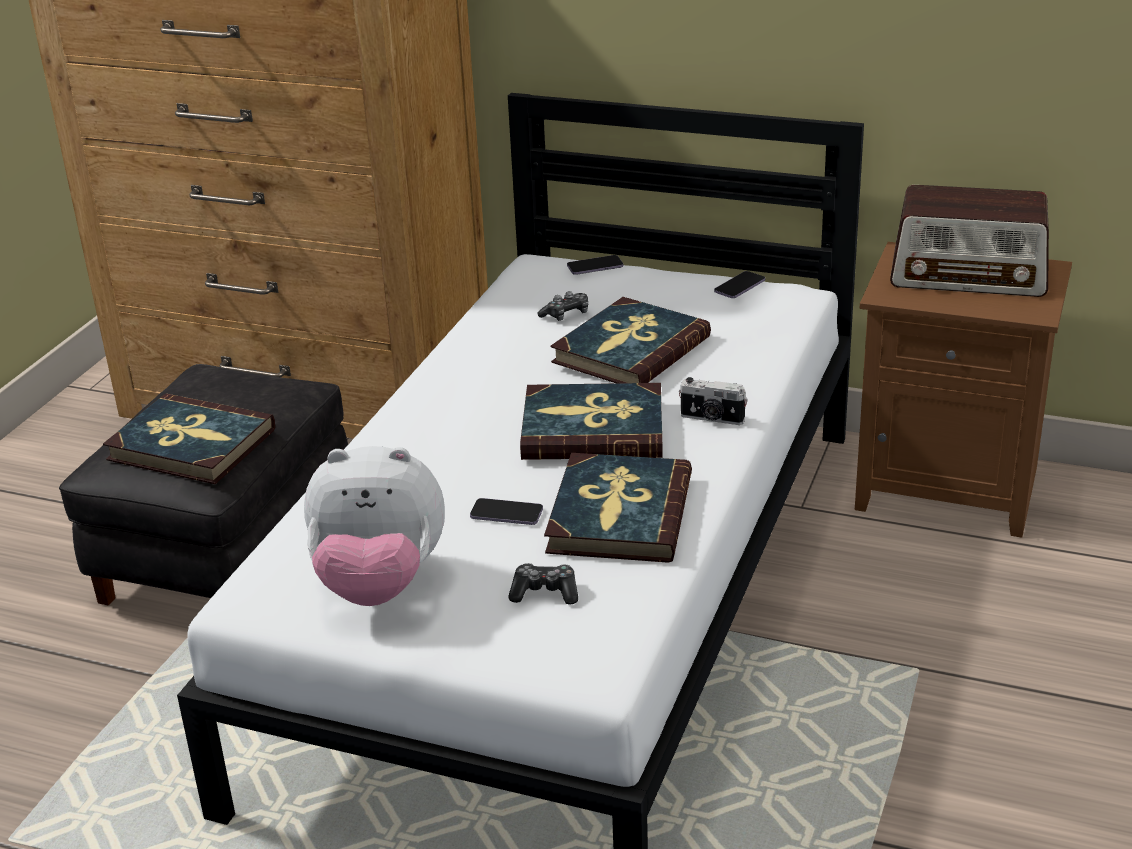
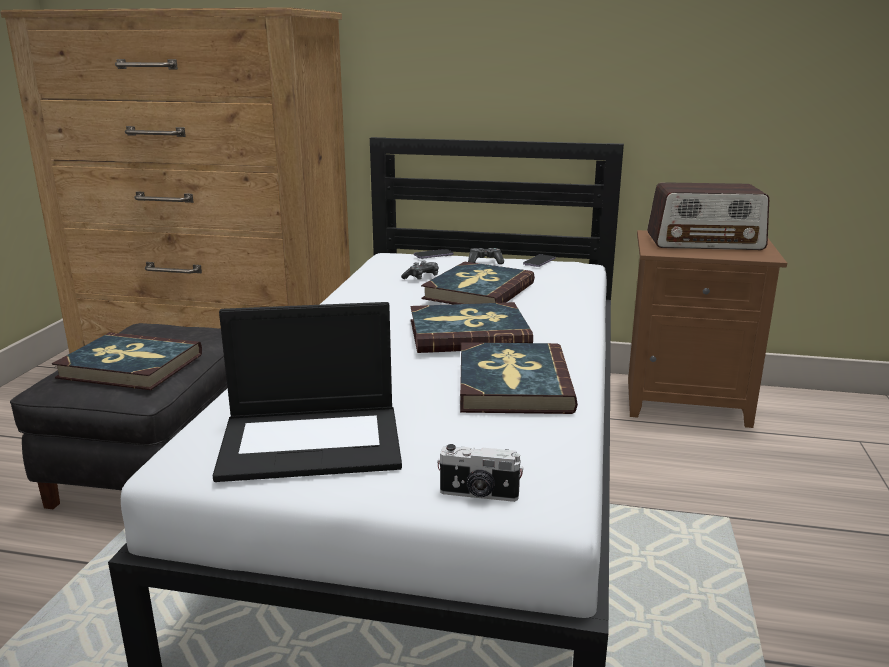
camera: 10 degrees left, 10 degrees down
plush toy [304,446,445,606] -> laptop [212,302,402,482]
phone [470,498,543,525] -> none
game controller [508,563,578,605] -> game controller moved to [468,248,504,264]
camera [679,377,747,425] -> camera moved to [437,444,524,502]

